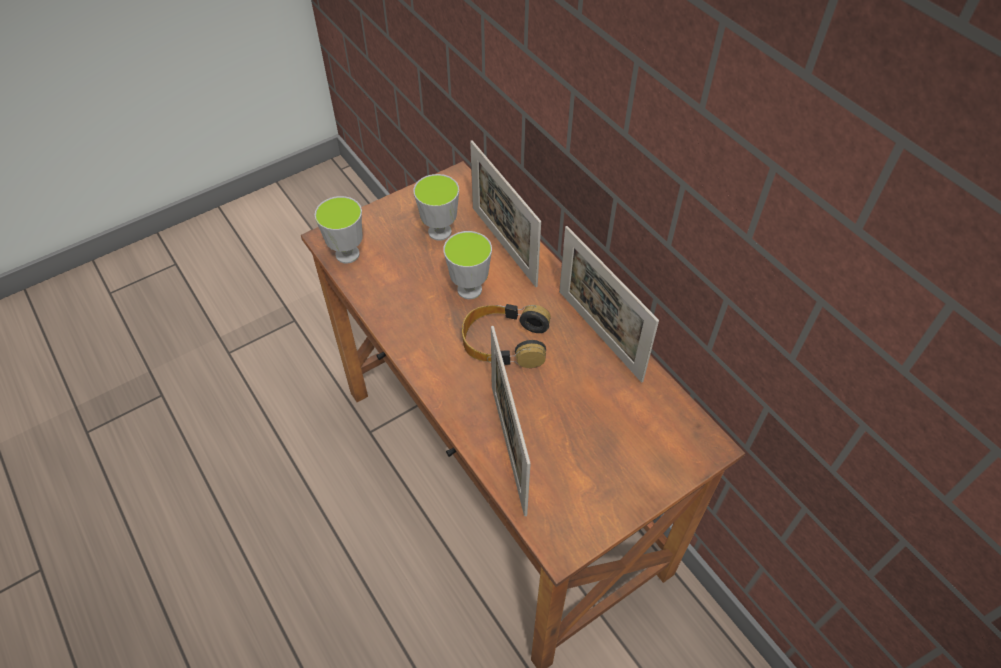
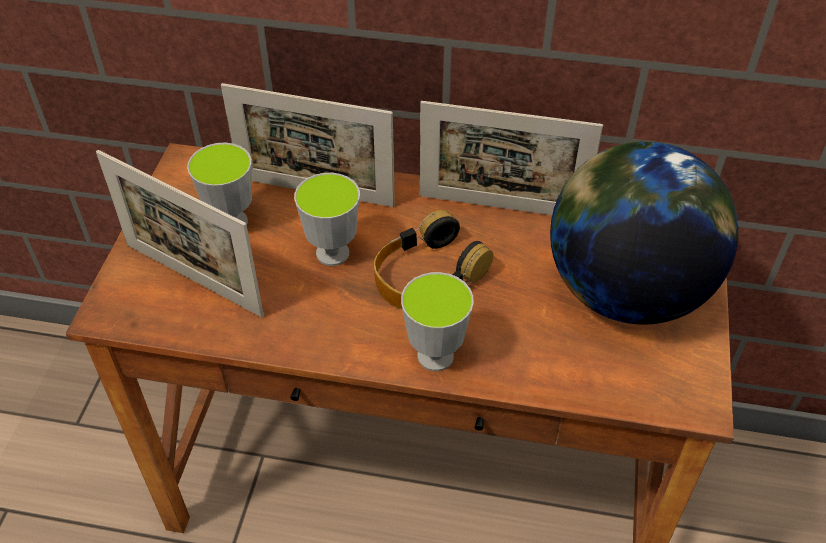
camera: 45 degrees left, 5 degrees down
cup [315,196,363,264] -> cup moved to [401,272,474,371]
picture frame [491,326,531,516] -> picture frame moved to [96,150,264,317]
none -> globe [550,141,738,325]

